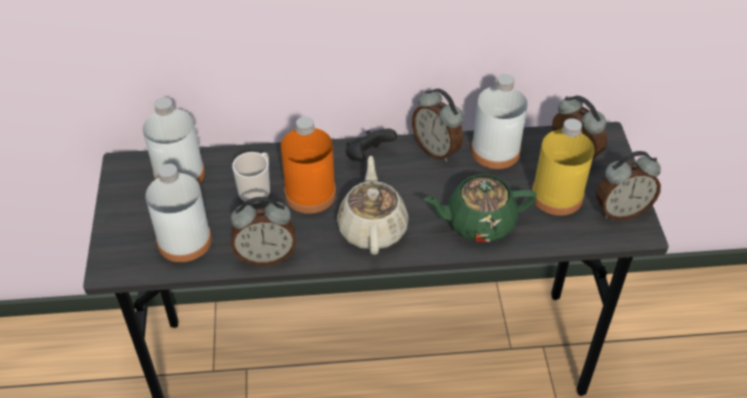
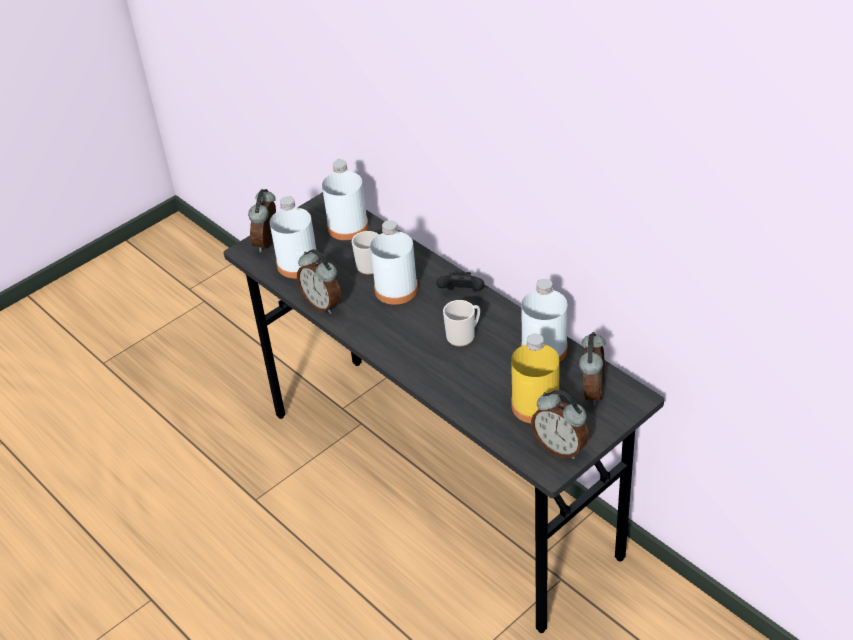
camera: 55 degrees right, 5 degrees down
orange bottle [281,116,336,214] -> white bottle [370,220,418,305]
beige teapot [337,156,409,255] -> none
alarm clock [412,89,463,162] -> alarm clock moved to [248,189,276,252]
green teapot [423,174,537,242] -> none
none -> mug [443,300,480,347]

